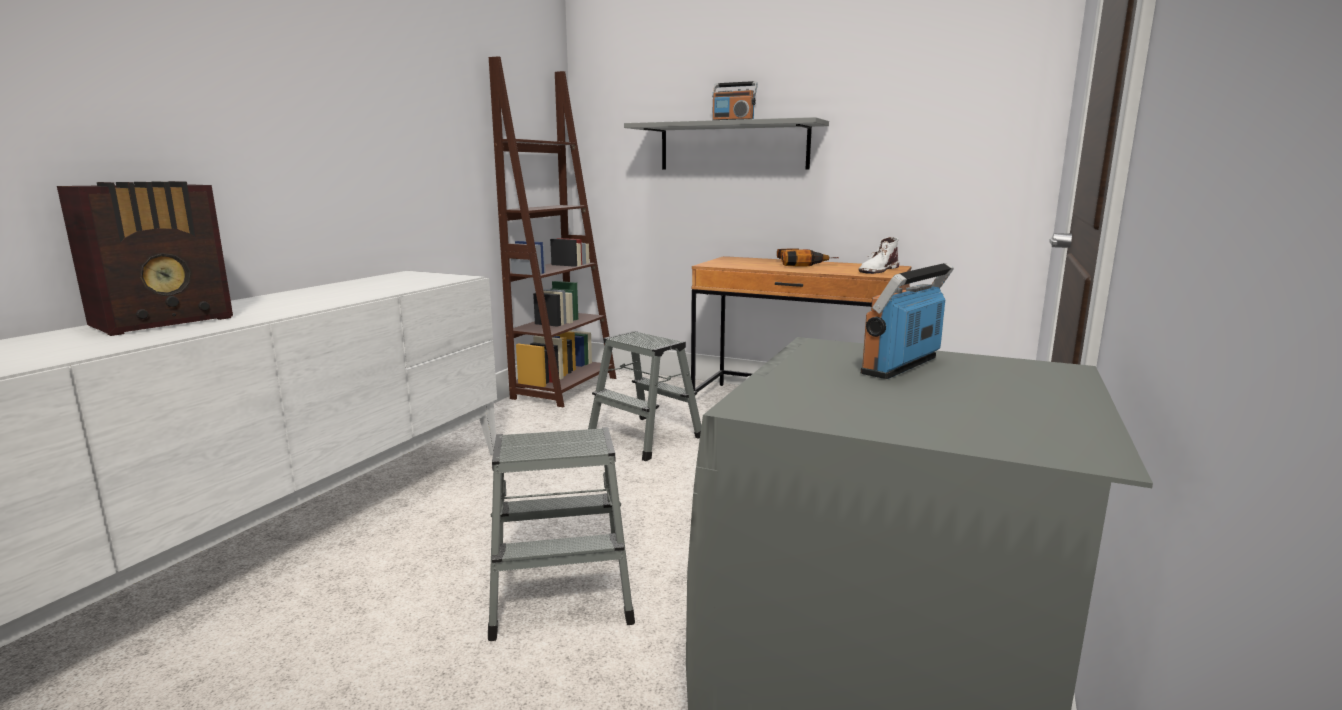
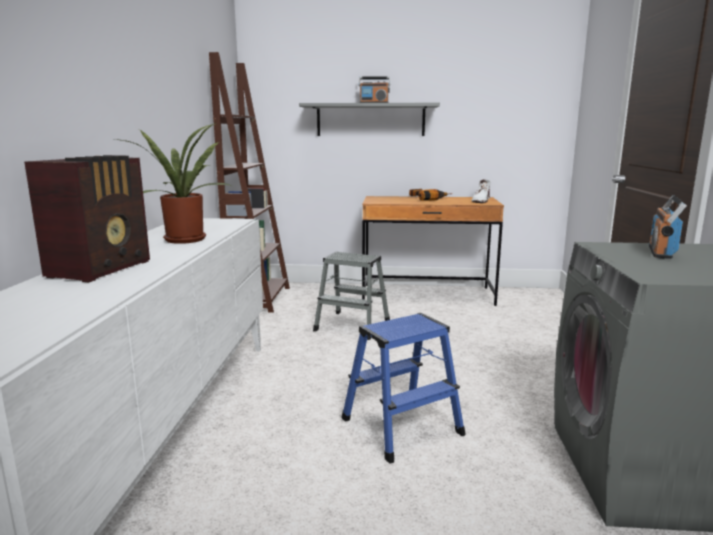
camera: 20 degrees left, 0 degrees up
grey step ladder [488,427,635,641] -> blue step ladder [341,313,466,464]
none -> potted plant [114,123,235,244]

